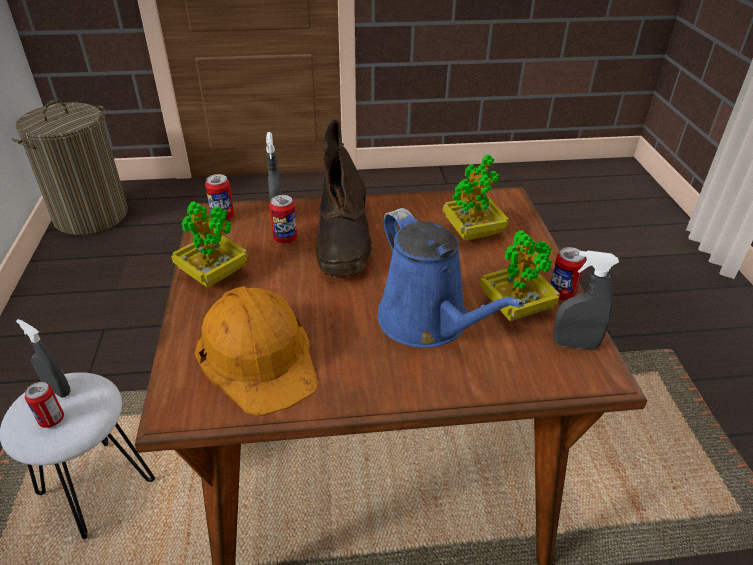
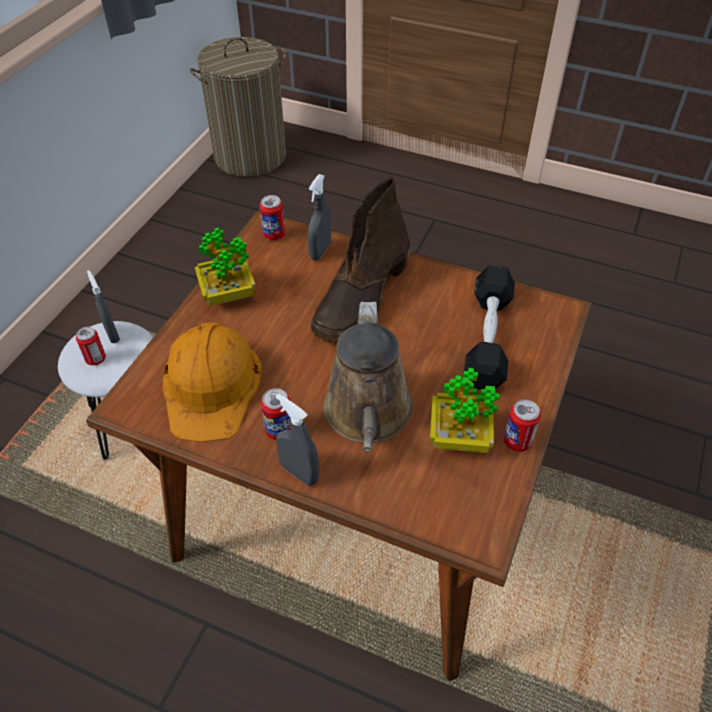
camera: 30 degrees right, 10 degrees up
can [269,195,297,244] -> can moved to [261,388,291,440]
blue watering can [377,208,524,348] -> brown watering can [324,302,413,452]
potted plant [443,154,509,240] -> black dumbbell [464,265,515,390]
grey spray bottle [553,251,619,350] -> grey spray bottle moved to [276,393,319,486]

